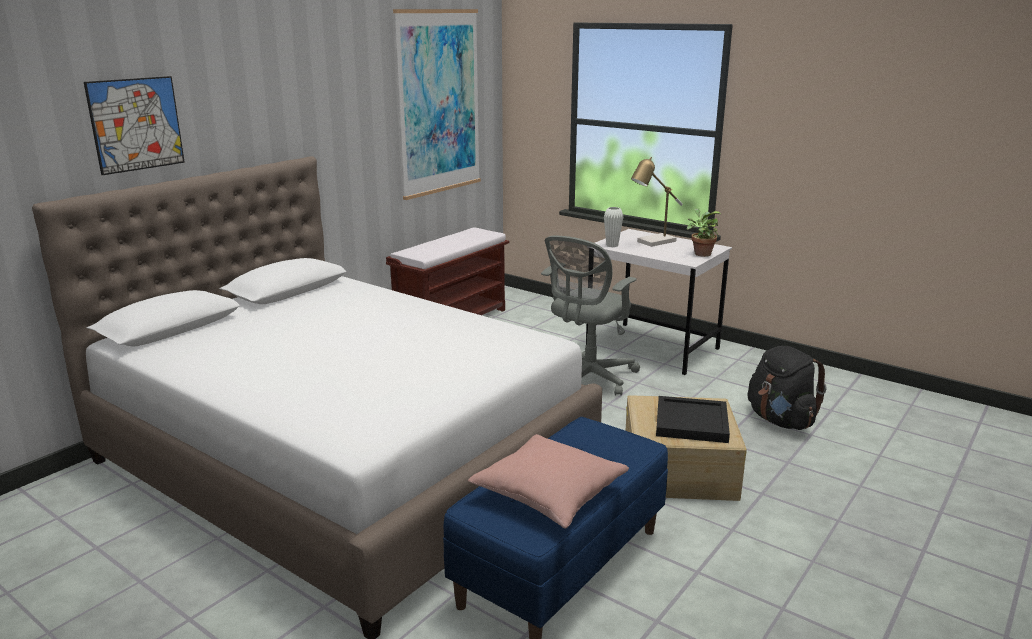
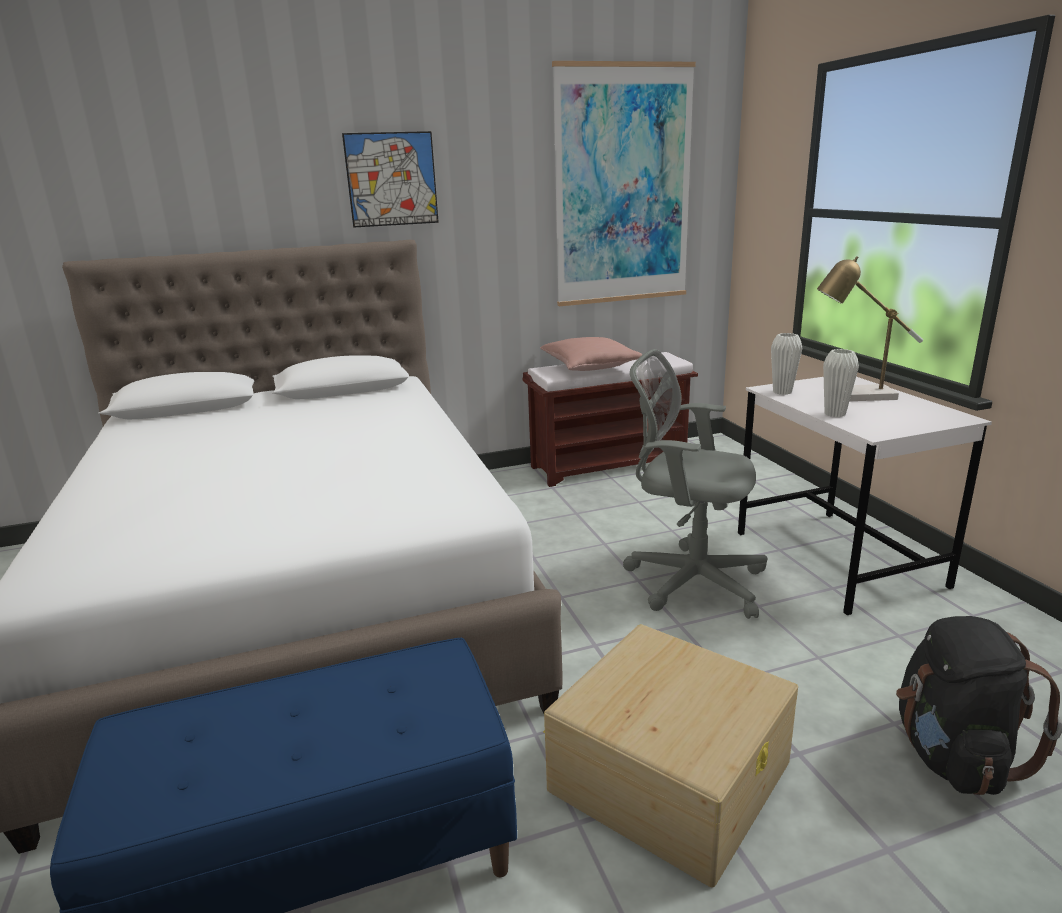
camera: 35 degrees right, 0 degrees up
picture [84,76,185,175] -> picture moved to [342,131,439,228]
pink pillow [468,434,629,528] -> pink pillow moved to [540,337,643,371]
grey office chair [541,236,640,396] -> grey office chair turned 45 degrees clockwise [623,349,767,619]
black tray [656,396,730,443] -> none
potted plant [687,208,722,257] -> none
none -> white vase [823,349,859,417]

